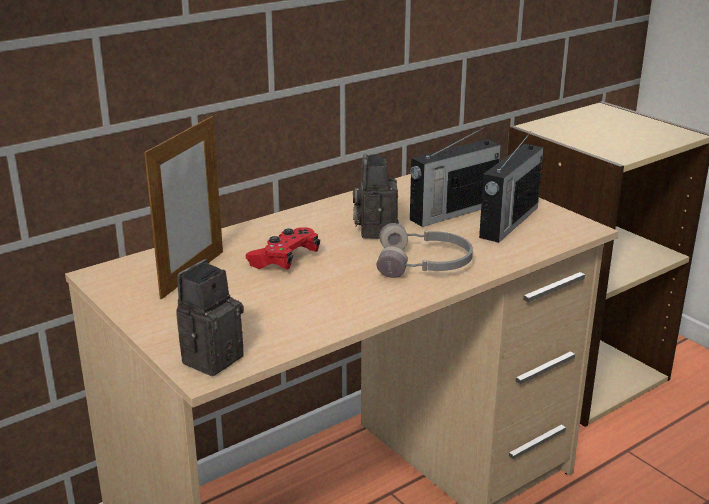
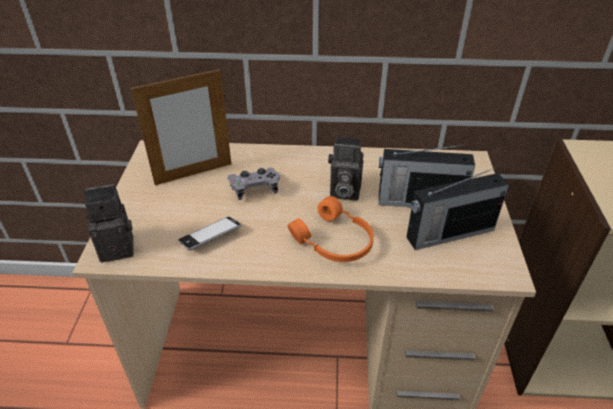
camera: 40 degrees right, 15 degrees up
red game controller [246,227,320,270] -> grey game controller [227,168,280,200]
camera [353,153,399,239] -> camera turned 120 degrees counterclockwise [328,137,364,201]
grey headphones [376,223,473,278] -> orange headphones [287,196,374,262]
none -> phone [178,217,241,250]

